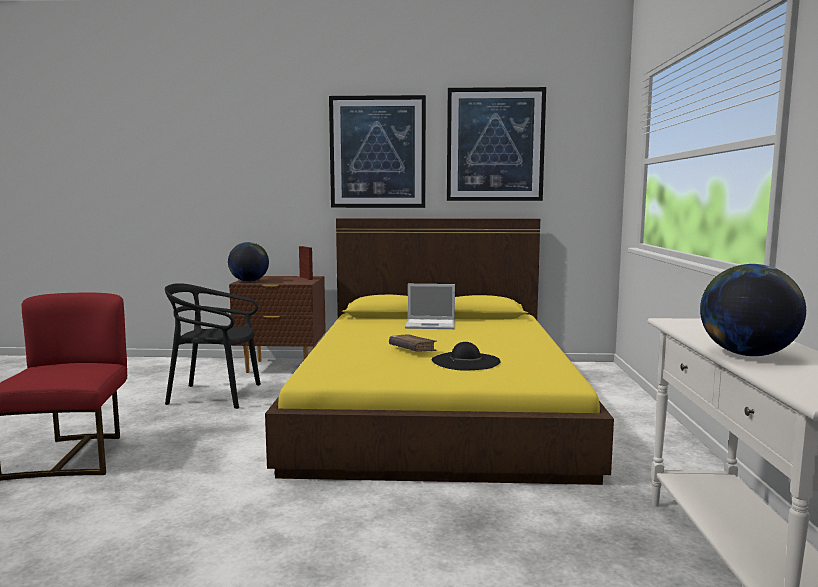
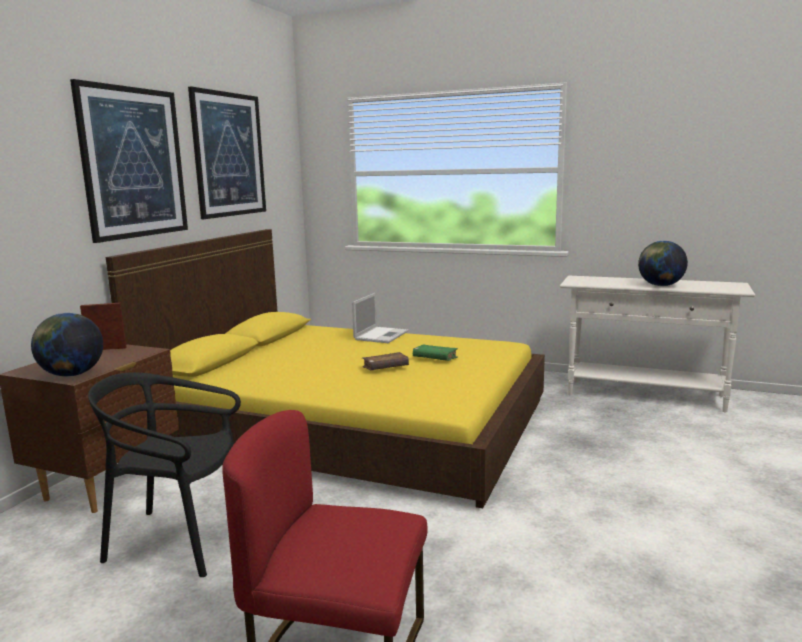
camera: 70 degrees left, 5 degrees up
black chair [165,283,261,409] -> black chair turned 75 degrees clockwise [88,372,241,577]
laptop [405,284,455,329] -> laptop moved to [352,293,408,343]
black hat [431,342,501,371] -> green book [413,344,458,361]

